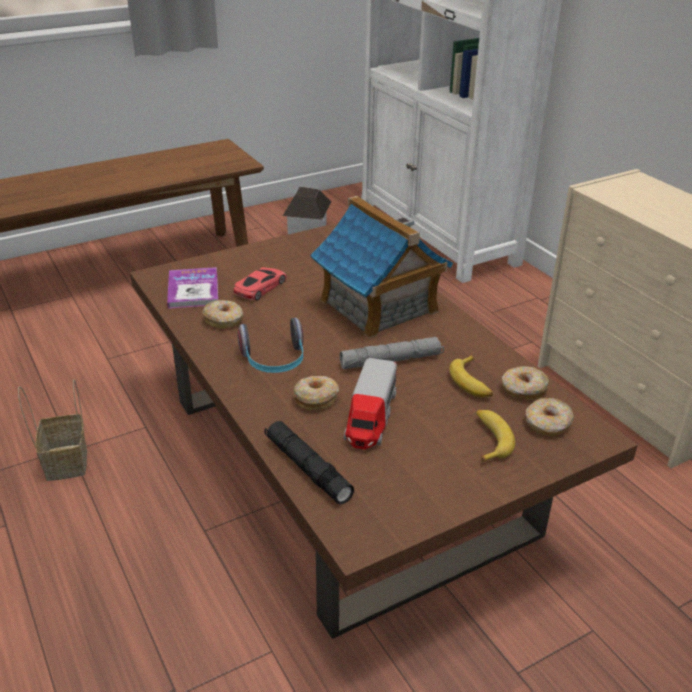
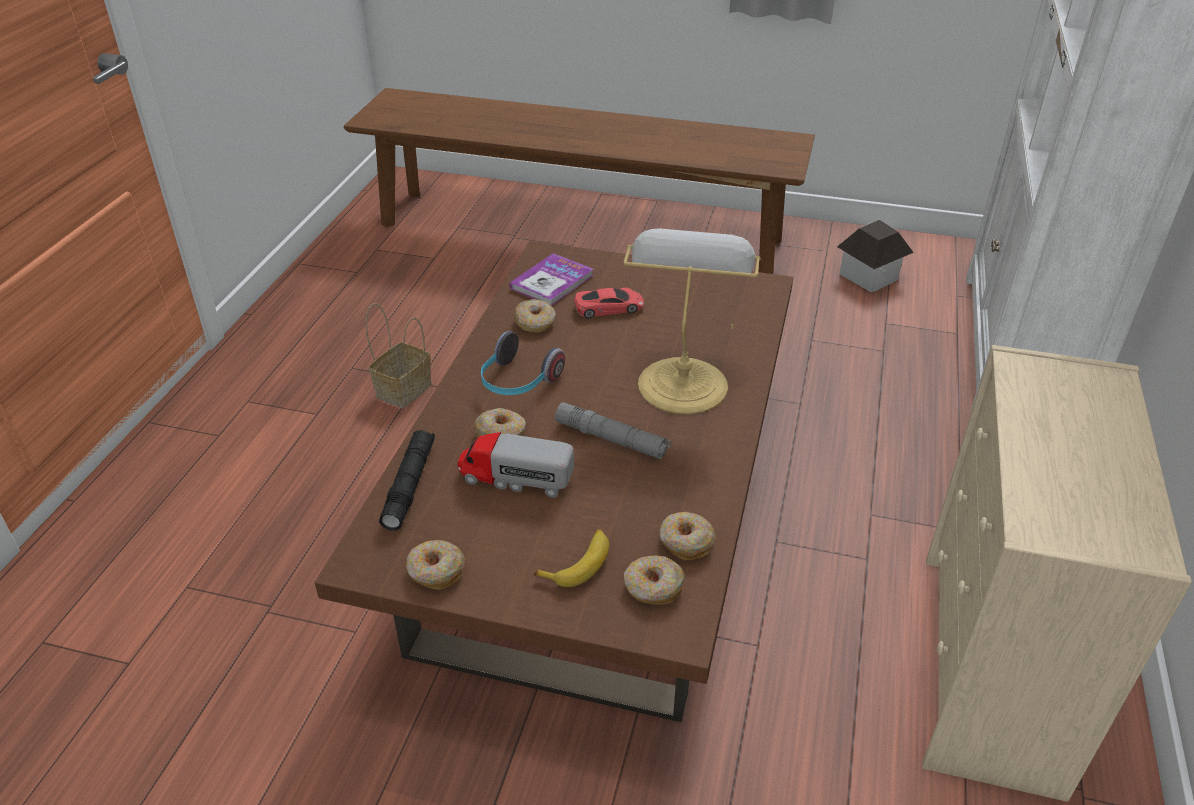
camera: 45 degrees right, 5 degrees up
toy house [310,196,453,338] -> table lamp [623,228,761,414]
toy truck [344,358,397,449] -> toy truck turned 45 degrees clockwise [457,432,574,498]
banana [449,355,493,397] -> none
none -> donut [406,540,465,590]

